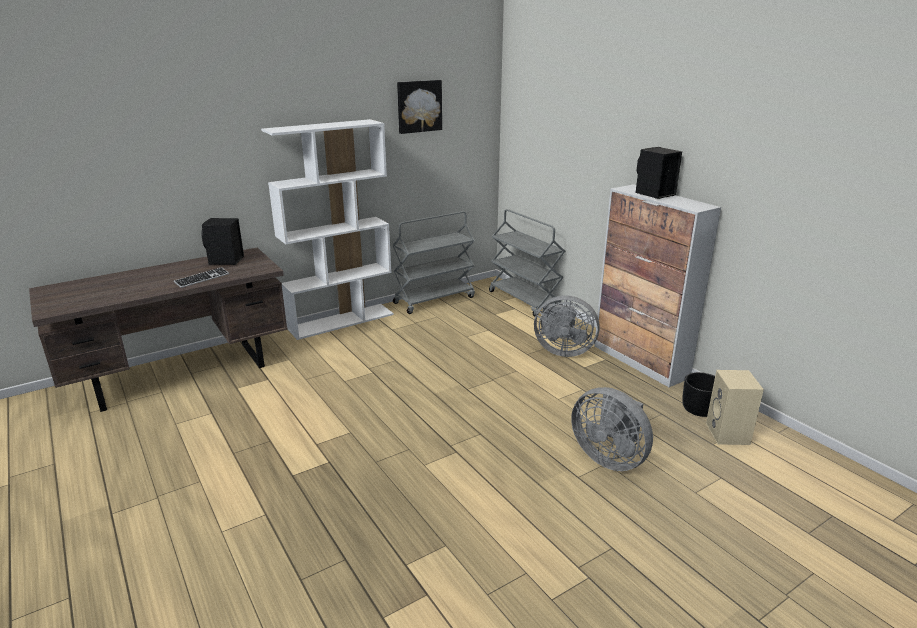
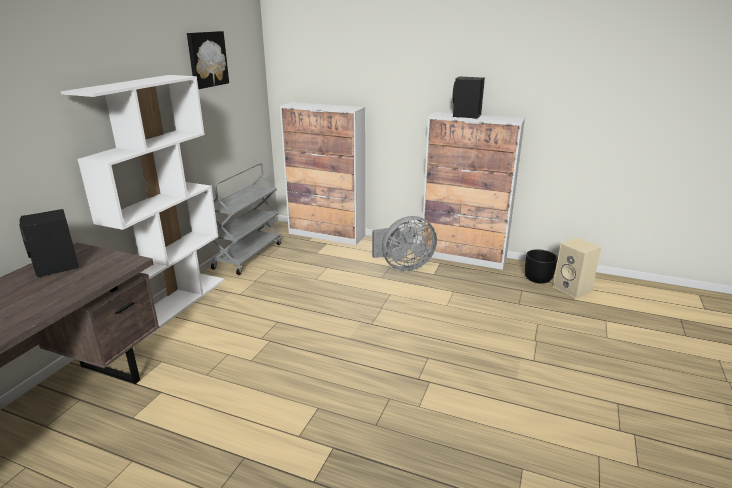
camera: 35 degrees left, 0 degrees up
keyboard [174,267,229,288] -> none
grey cart [489,209,565,317] -> cabinet [280,102,365,245]
grey fan [571,387,653,471] -> none

